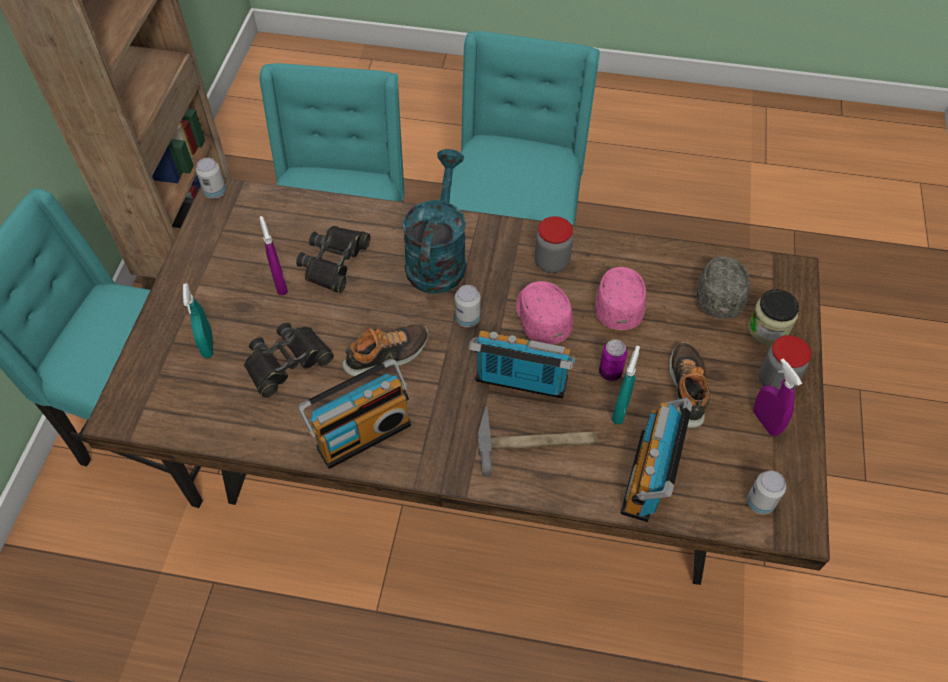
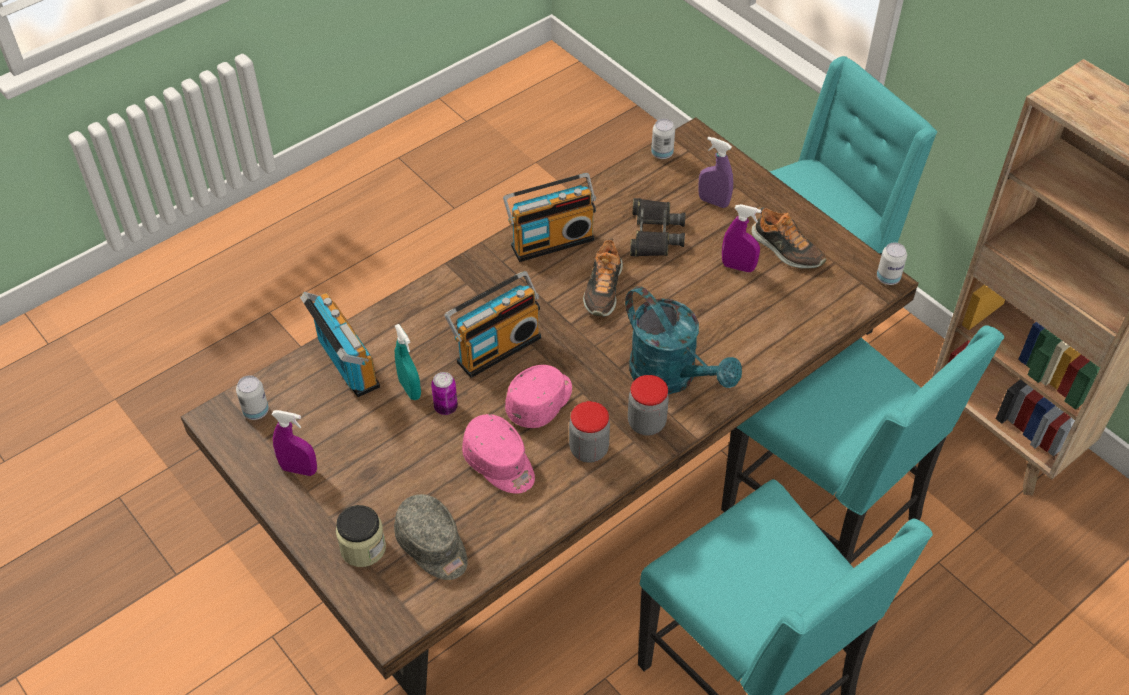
camera: 130 degrees right, 5 degrees down
turquoise spray bottle [183,283,214,358] -> purple spray bottle [698,136,733,208]
black binoculars [296,226,371,293] -> none
radio [298,359,411,469] -> radio turned 120 degrees counterclockwise [503,173,596,262]
can [455,285,481,327] -> can moved to [651,119,675,159]
hammer [478,406,598,477] -> none
pink cap [516,281,573,344] -> pink cap turned 75 degrees counterclockwise [505,365,572,428]
shoe [669,342,710,428] -> shoe moved to [751,207,827,269]
jar [759,335,811,389] -> jar moved to [628,375,669,436]

